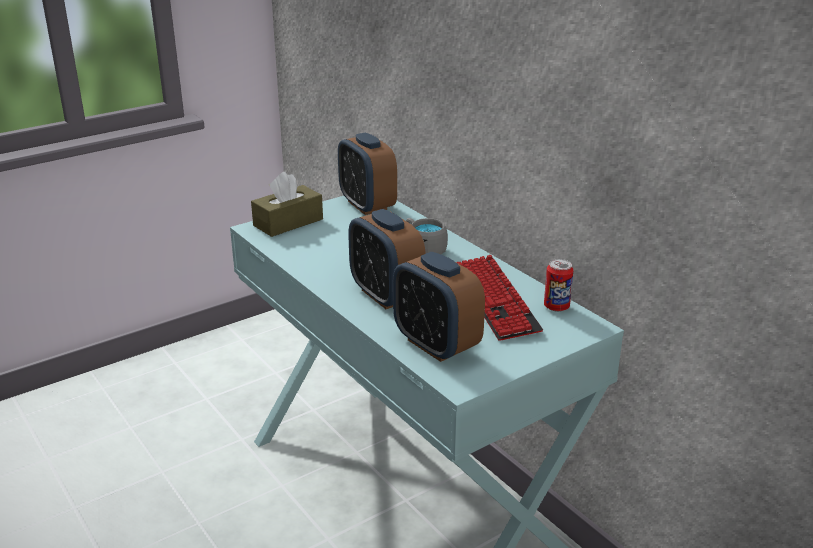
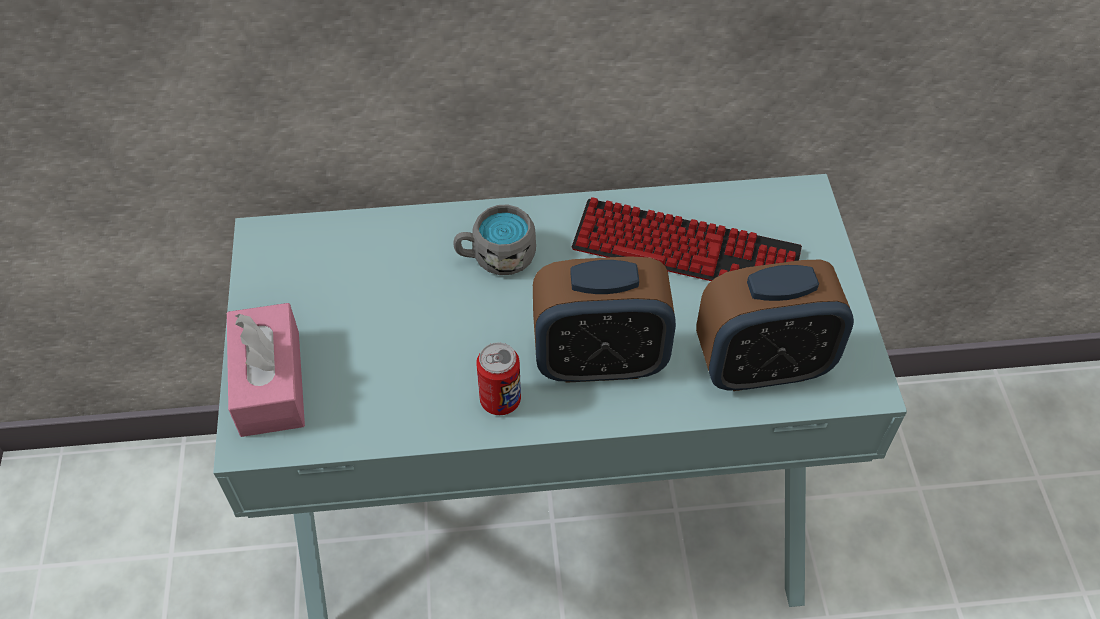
camera: 60 degrees left, 25 degrees up
brown tissue box [251,172,323,237] -> pink tissue box [227,303,305,437]
alarm clock [338,133,397,215] -> none
can [544,259,574,312] -> can moved to [476,343,521,415]

